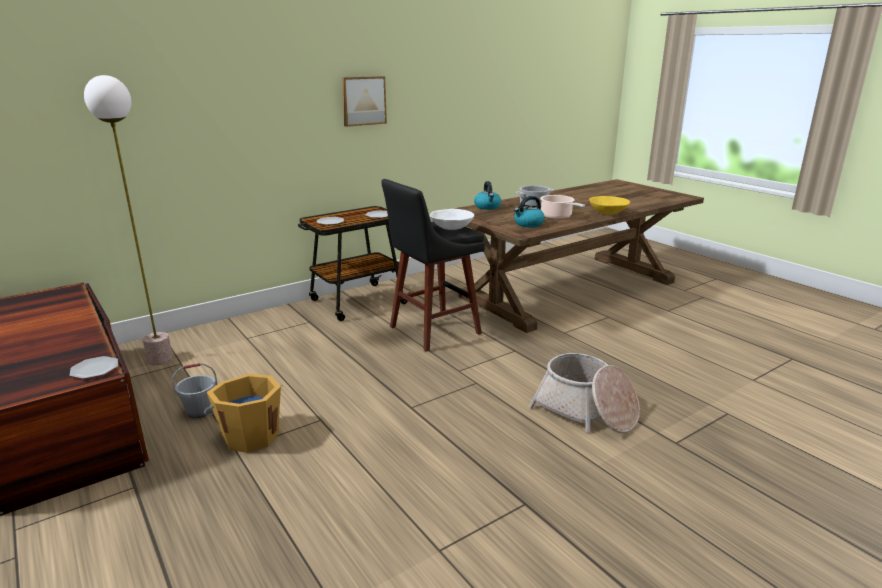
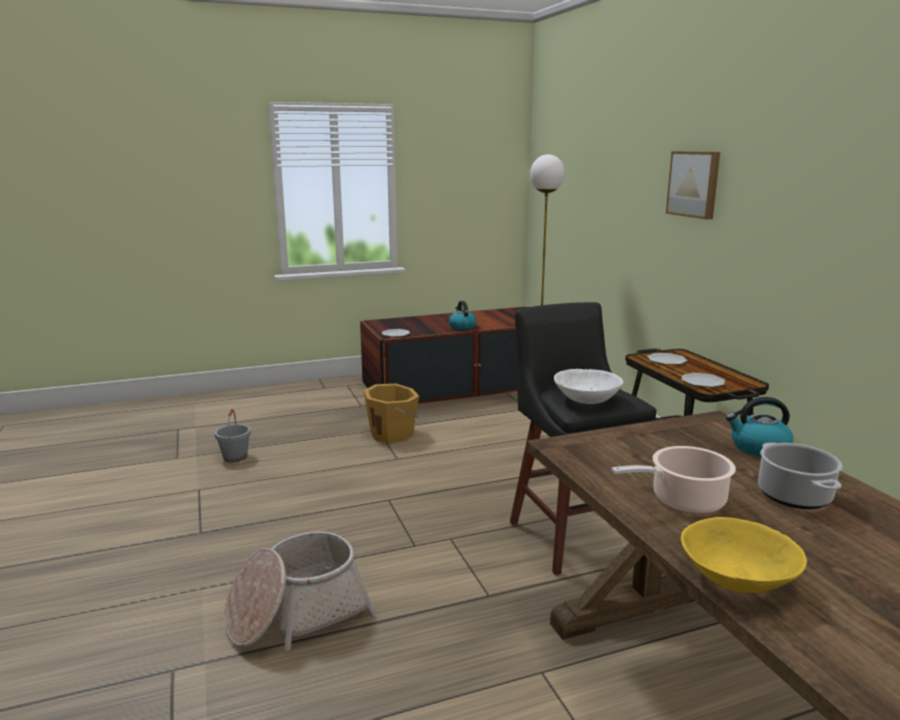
camera: 105 degrees right, 5 degrees down
grey bucket [172,363,217,418] -> grey bucket moved to [215,409,251,462]
picture [341,76,387,127] -> picture moved to [666,151,720,219]
kettle [514,196,545,227] -> kettle moved to [449,301,477,330]

